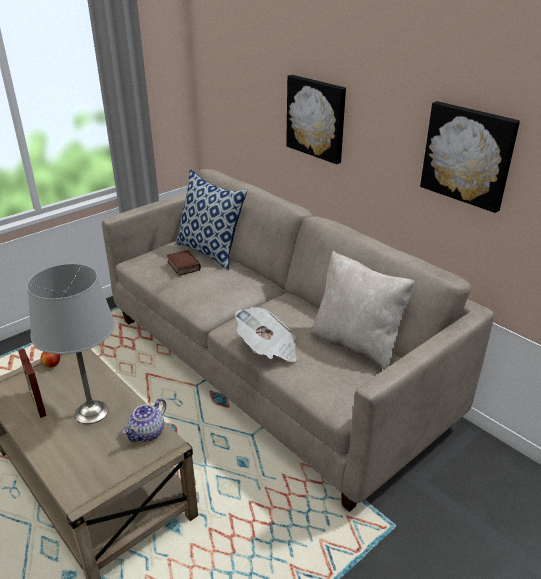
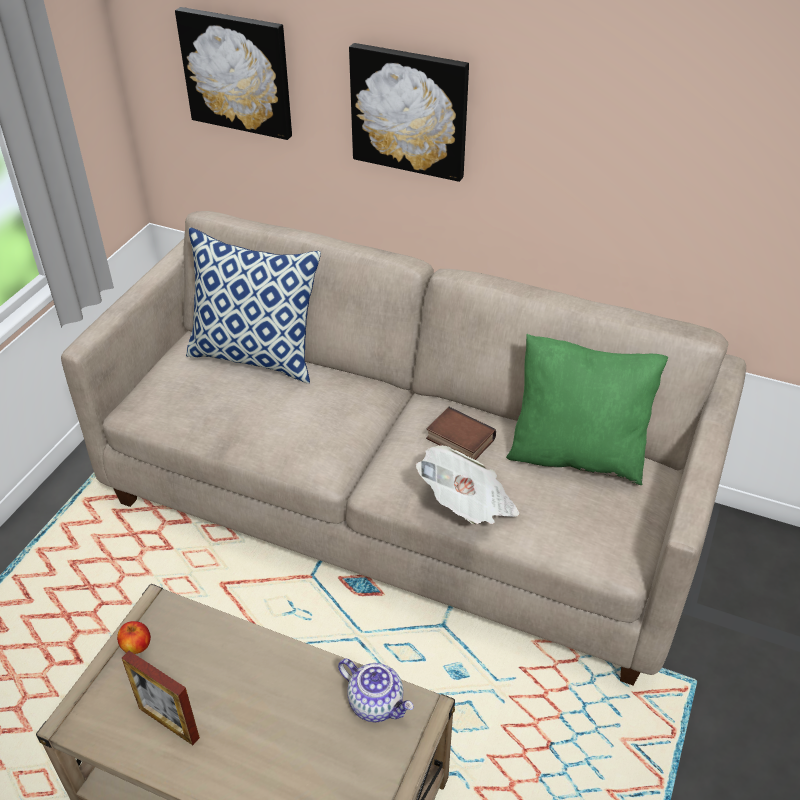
camera: 25 degrees left, 10 degrees up
grey table lamp [27,264,115,424] -> none
teapot [122,398,166,442] -> teapot turned 60 degrees counterclockwise [338,659,414,722]
book [167,250,201,276] -> book moved to [426,407,496,460]
beige pillow [311,251,415,370] -> green pillow [506,334,668,485]
picture [420,101,520,213] -> picture moved to [175,7,292,140]

